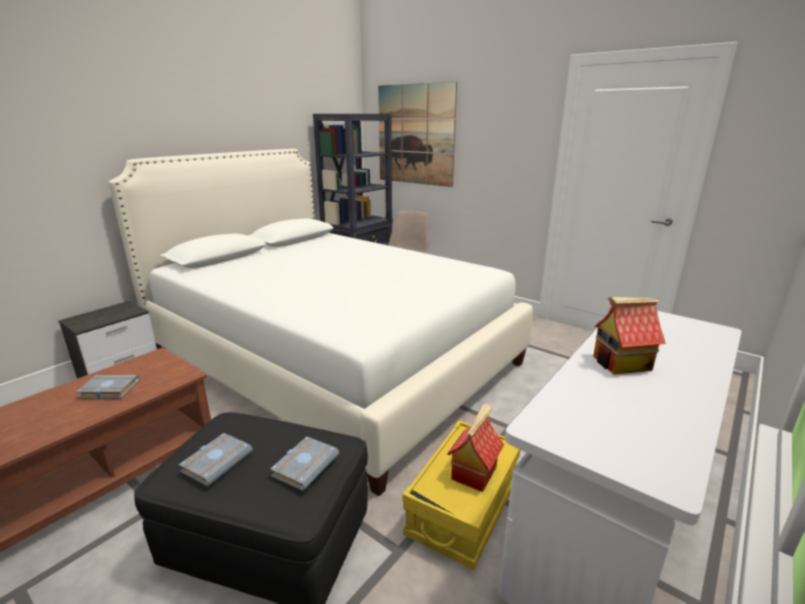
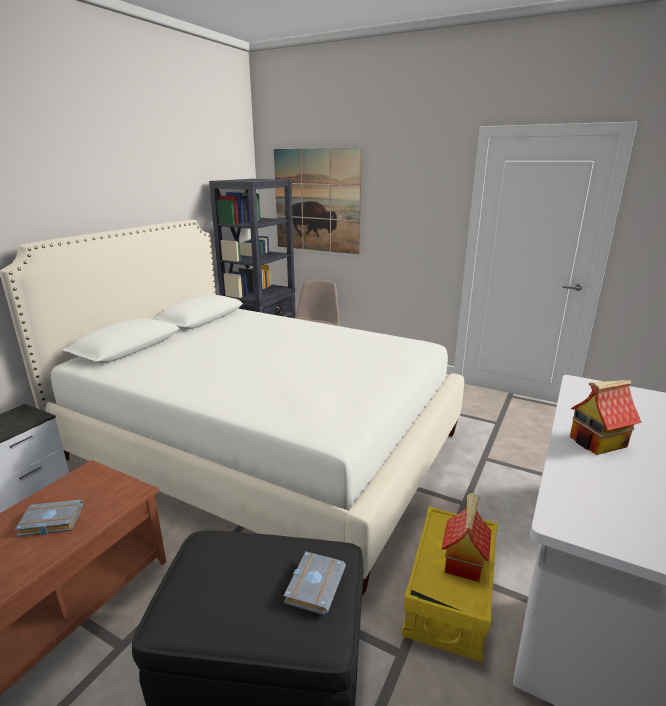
camera: 10 degrees left, 0 degrees up
grey book [179,433,253,487] -> none

